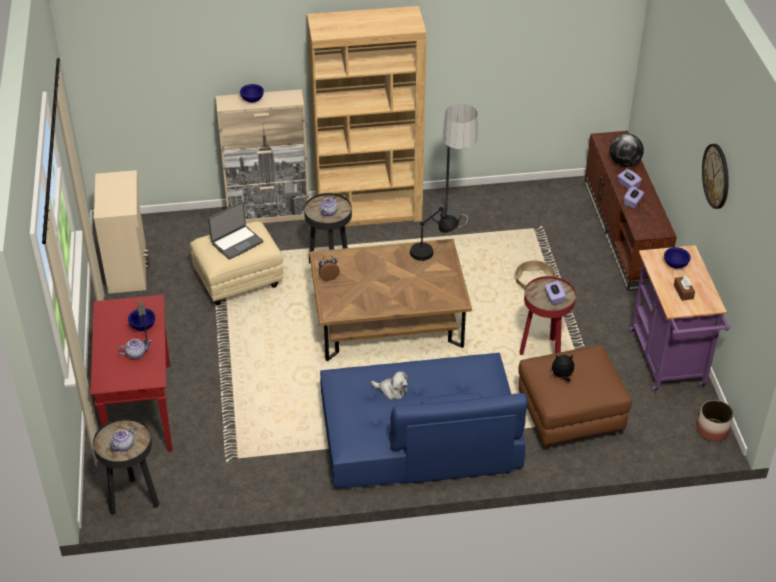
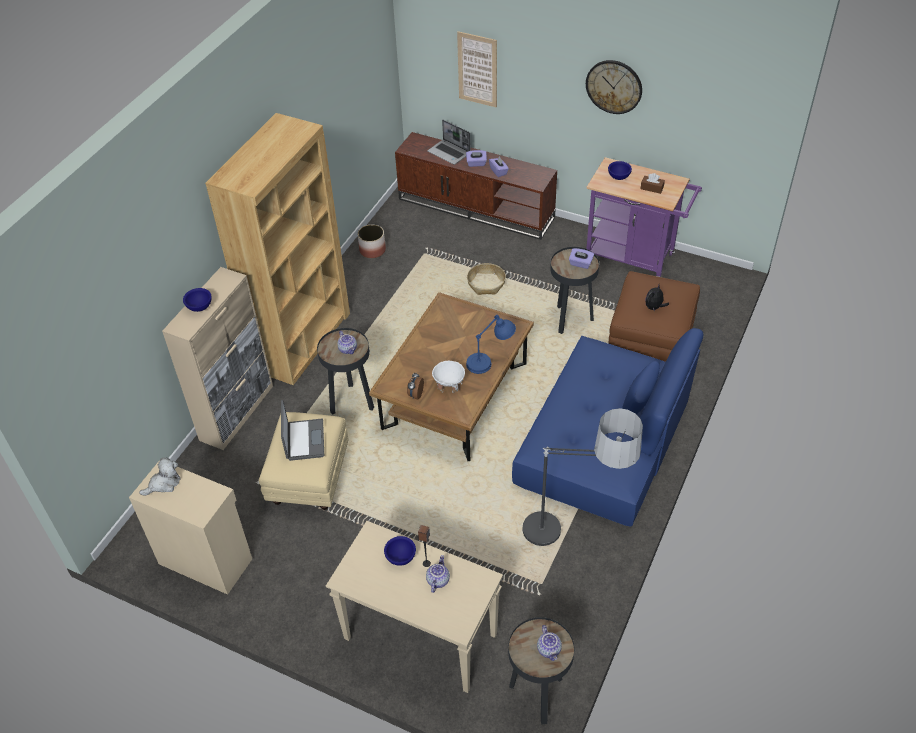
camera: 55 degrees left, 5 degrees up
red console table [90,295,172,452] -> beige console table [326,521,503,693]
plush toy [371,371,408,400] -> plush toy moved to [139,457,181,496]
black table lamp [410,207,459,261] -> none
floor lamp [431,104,478,227] -> floor lamp moved to [522,408,643,546]
red side table [520,276,576,355] -> black side table [550,247,599,334]
globe [610,134,644,167] -> laptop [427,120,471,165]
planter [697,400,734,442] -> planter moved to [358,225,386,258]
none -> white bowl [432,361,465,393]
none -> picture [457,31,497,107]
none -> blue table lamp [466,315,516,374]

